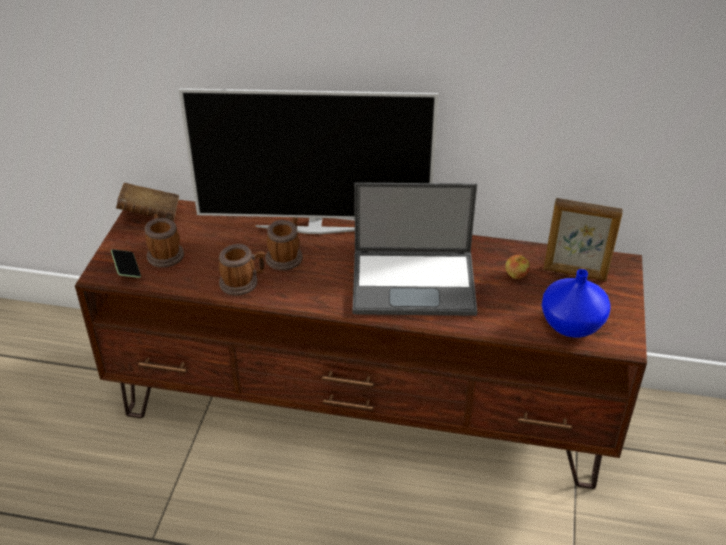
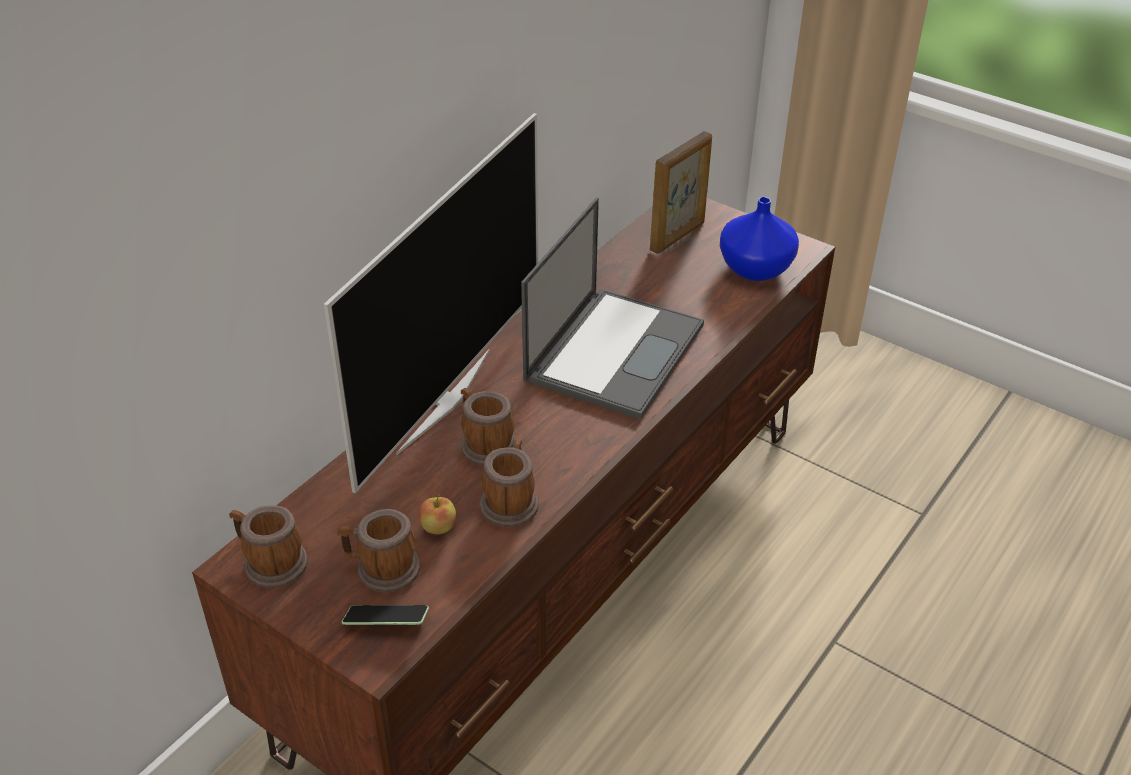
camera: 65 degrees left, 0 degrees up
brown book [116,183,179,221] -> mug [229,505,308,588]
apple [505,255,530,279] -> apple moved to [418,494,456,534]

